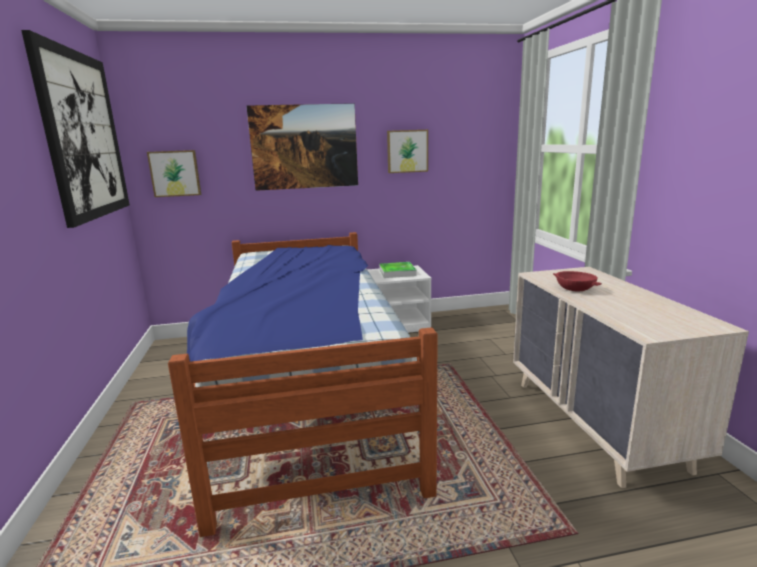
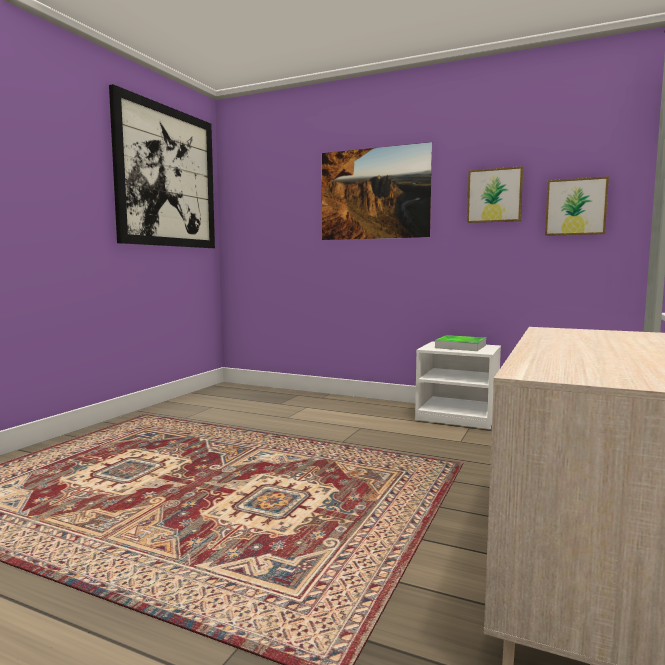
camera: 35 degrees right, 10 degrees down
picture [147,150,201,197] -> picture moved to [545,176,609,236]
bed [168,232,438,537] -> none
red bowl [553,271,602,291] -> none

